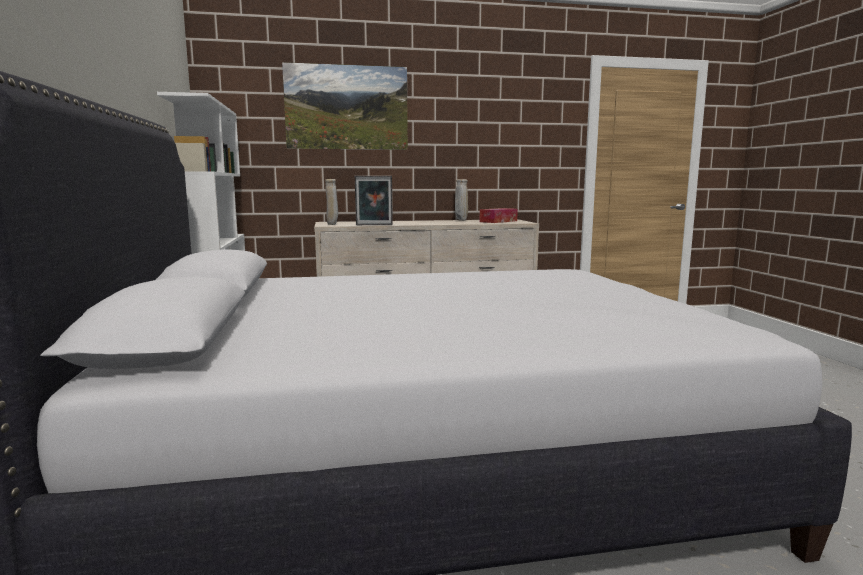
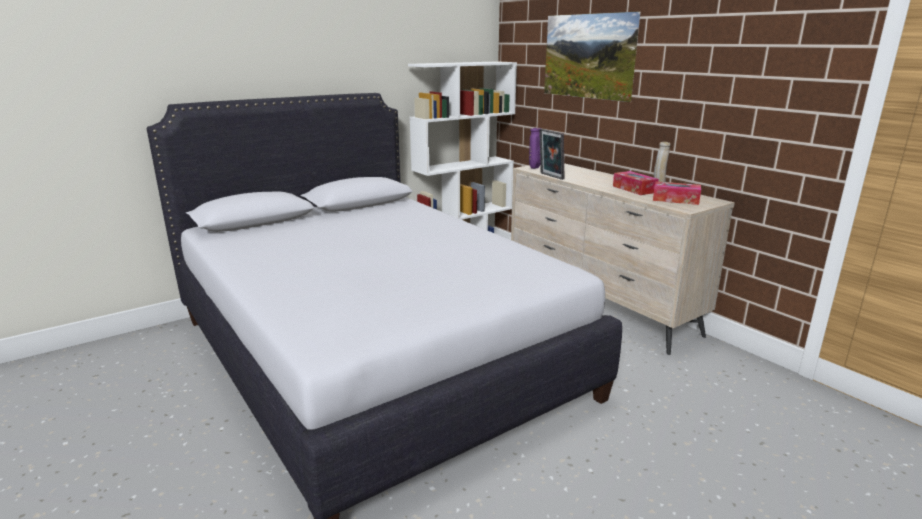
camera: 65 degrees right, 10 degrees up
beige vase [325,179,338,225] -> purple vase [529,128,541,169]
none -> tissue box [613,171,659,195]

